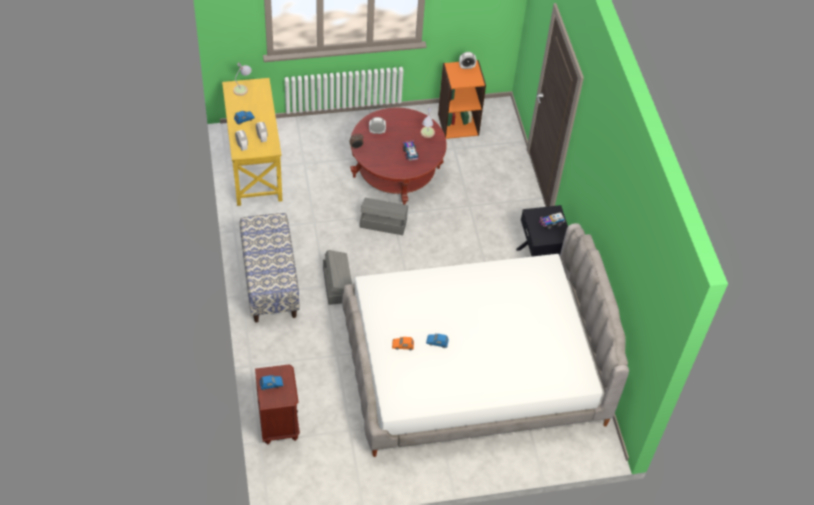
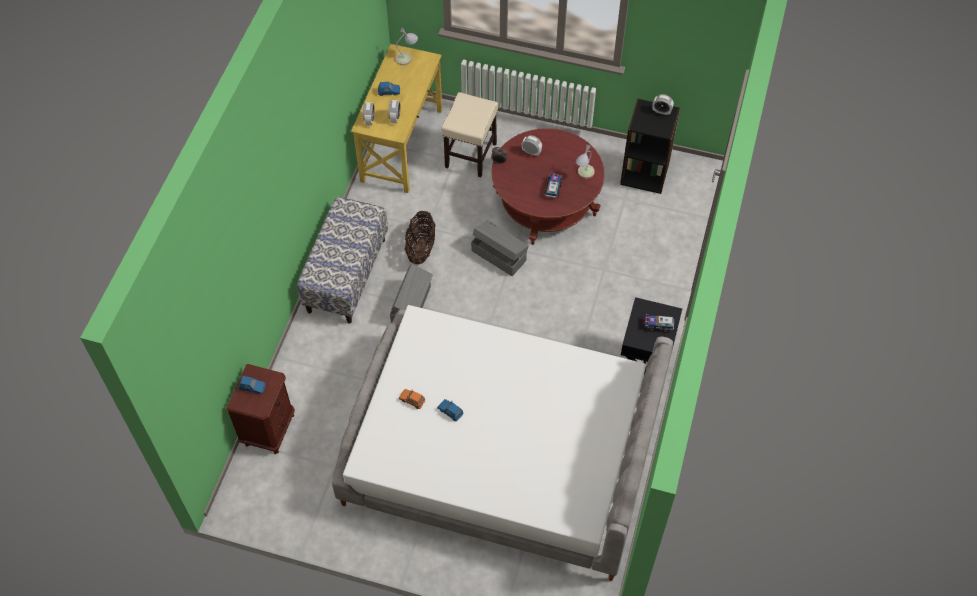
camera: 30 degrees right, 5 degrees up
orange bookcase [438,60,486,139] -> black bookcase [620,98,680,194]
none -> basket [405,211,435,265]
none -> beige stool [441,92,498,177]

